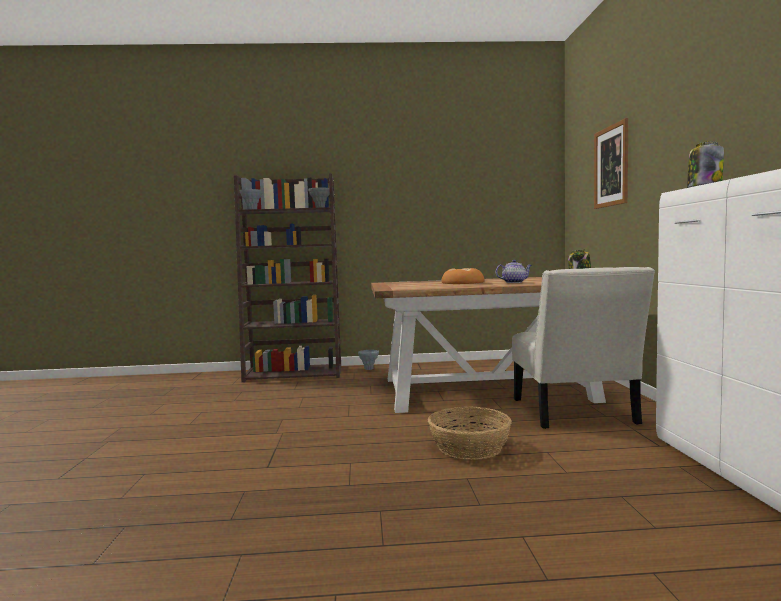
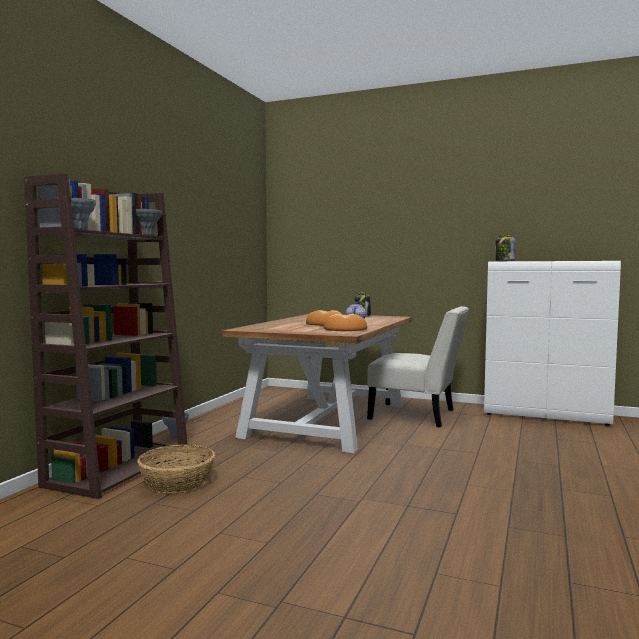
camera: 65 degrees left, 0 degrees up
basket [428,406,512,460] -> basket moved to [137,444,215,494]
picture [594,118,628,209] -> none
none -> bread [323,314,367,331]

